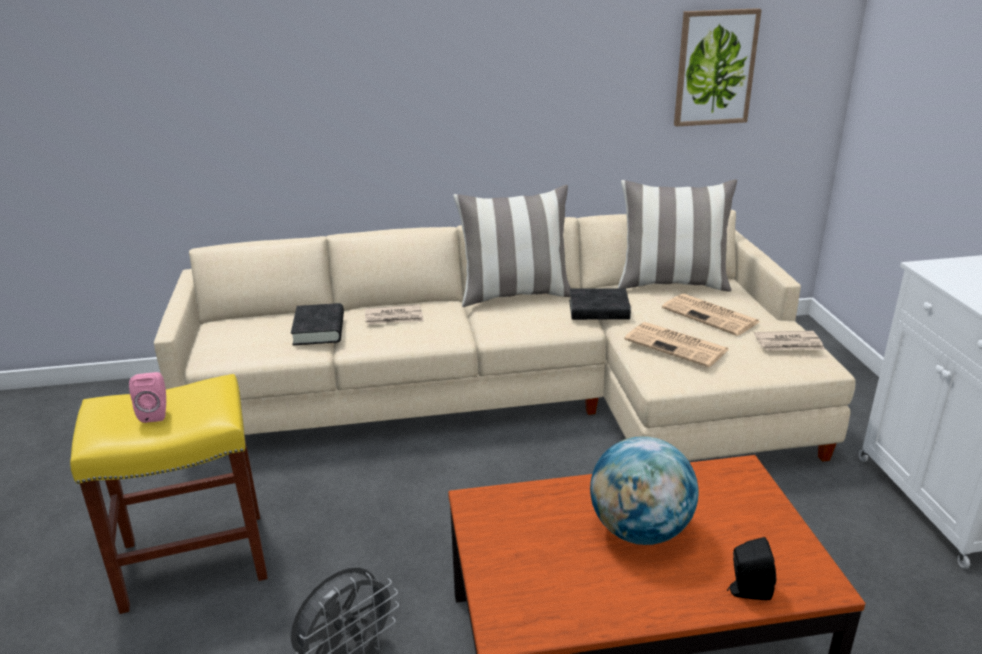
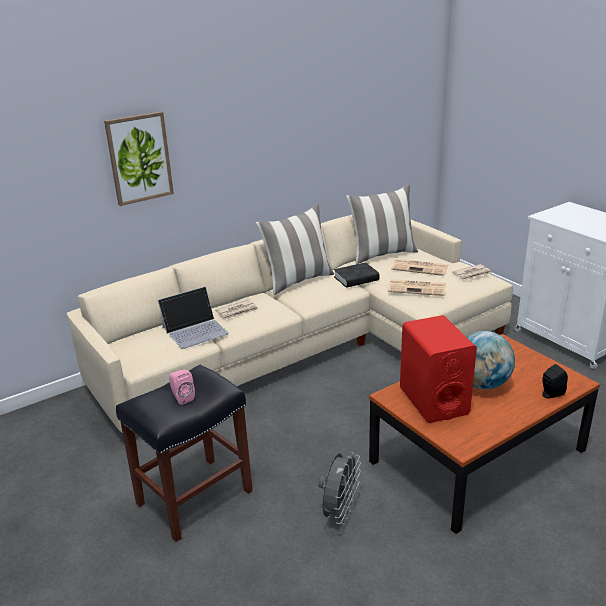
camera: 25 degrees left, 0 degrees up
yellow stool [70,374,268,614] -> black stool [116,365,253,542]
black book [291,303,344,345] -> laptop [158,286,229,349]
picture [674,8,762,127] -> picture moved to [104,111,174,206]
none -> red speaker [400,315,477,423]

